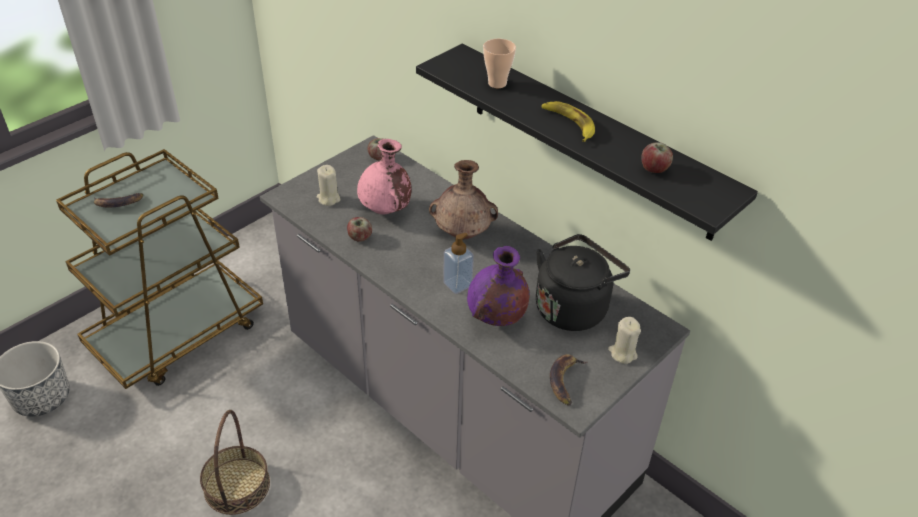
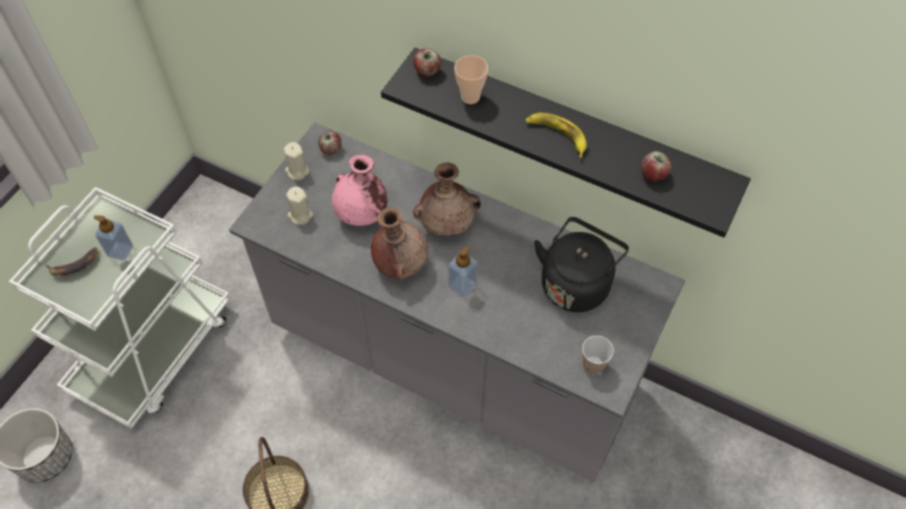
camera: 15 degrees left, 15 degrees up
brown cart [56,149,263,389] -> white cart [9,187,231,429]
apple [347,217,372,242] -> apple moved to [413,48,442,76]
purple vase [467,246,530,326] -> none
banana [550,354,588,406] -> cup [582,336,614,374]
beige candle [608,317,641,364] -> beige candle moved to [284,142,309,180]
none -> soap dispenser [94,215,133,261]
none -> brown vase [371,207,428,280]

